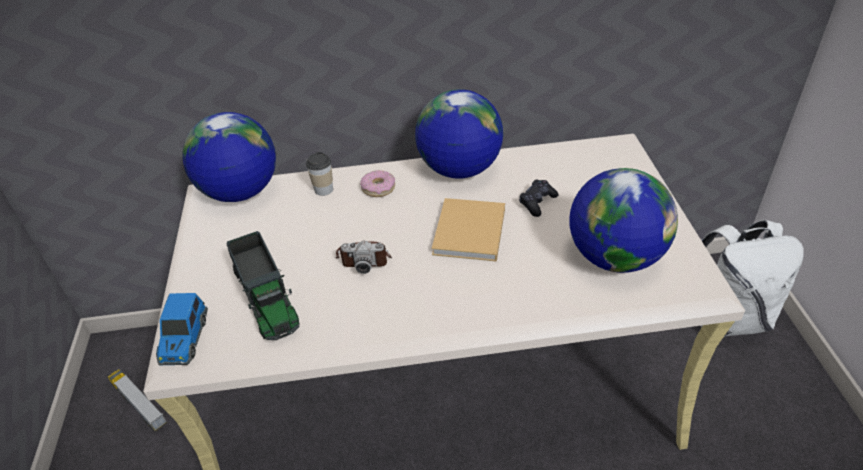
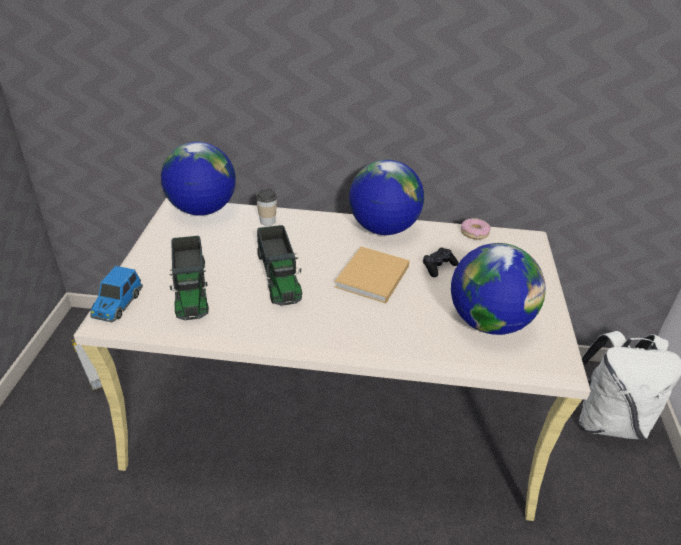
camera: 10 degrees right, 5 degrees down
camera [335,241,392,274] -> toy truck [257,225,302,306]
donut [360,170,395,197] -> donut moved to [461,218,491,239]

